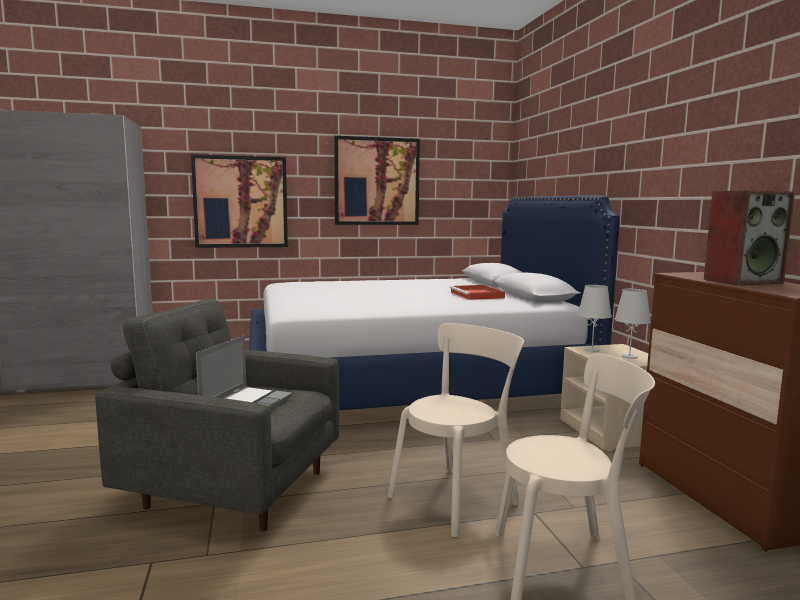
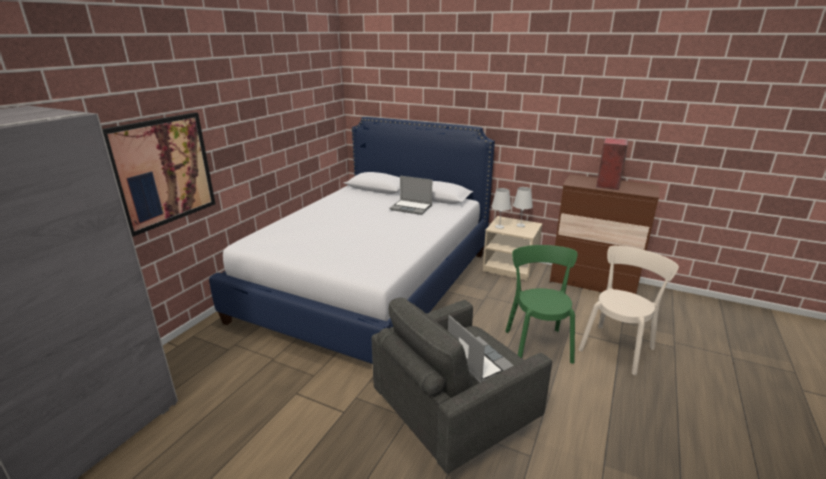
camera: 50 degrees left, 15 degrees up
picture [334,136,420,225] -> none
beige chair [388,323,524,537] -> green chair [505,245,578,364]
red tray [449,285,505,300] -> laptop [390,176,432,215]

